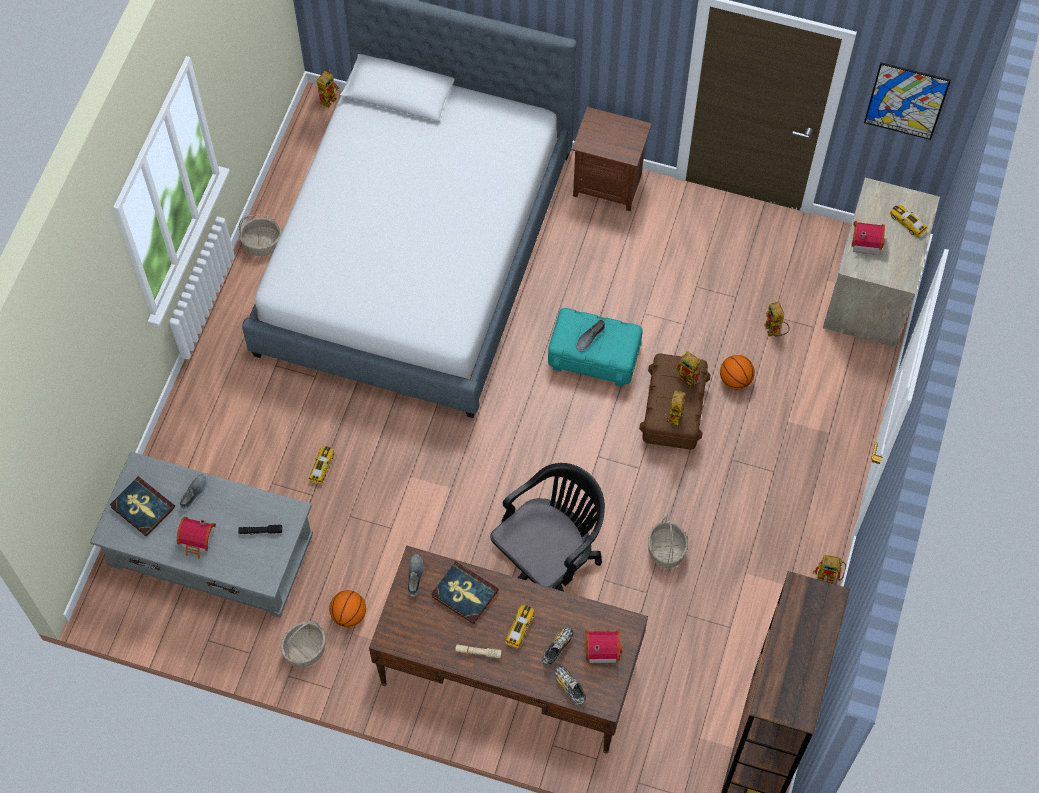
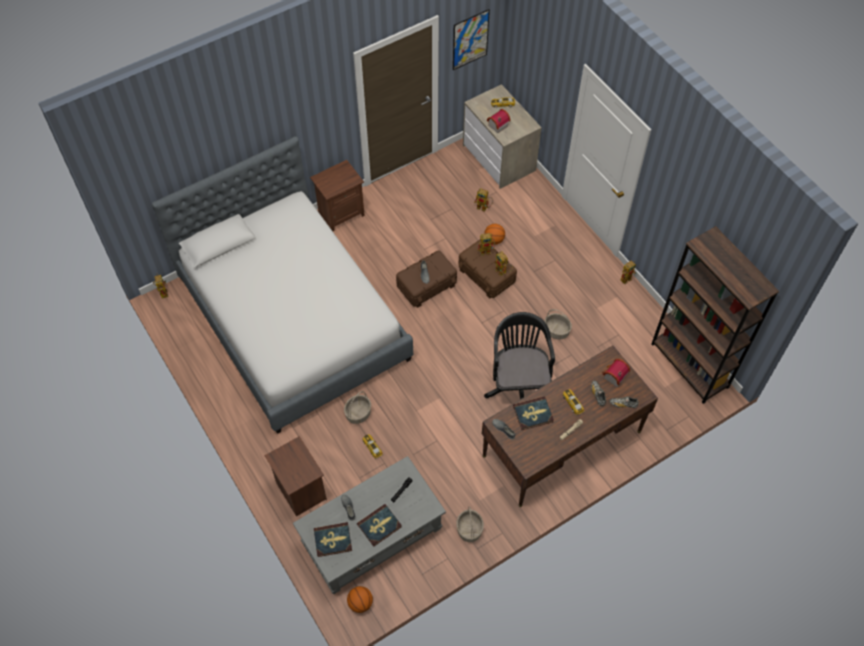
camera: 50 degrees left, 5 degrees down
toy house [177,517,216,559] -> book [357,504,402,547]
basket [239,214,282,256] -> basket moved to [344,391,371,424]
basketball [329,590,366,627] -> basketball moved to [347,586,373,613]
turquoise storage box [548,308,643,387] -> brown storage box [396,251,457,308]
none -> brown nightstand [264,436,327,516]

